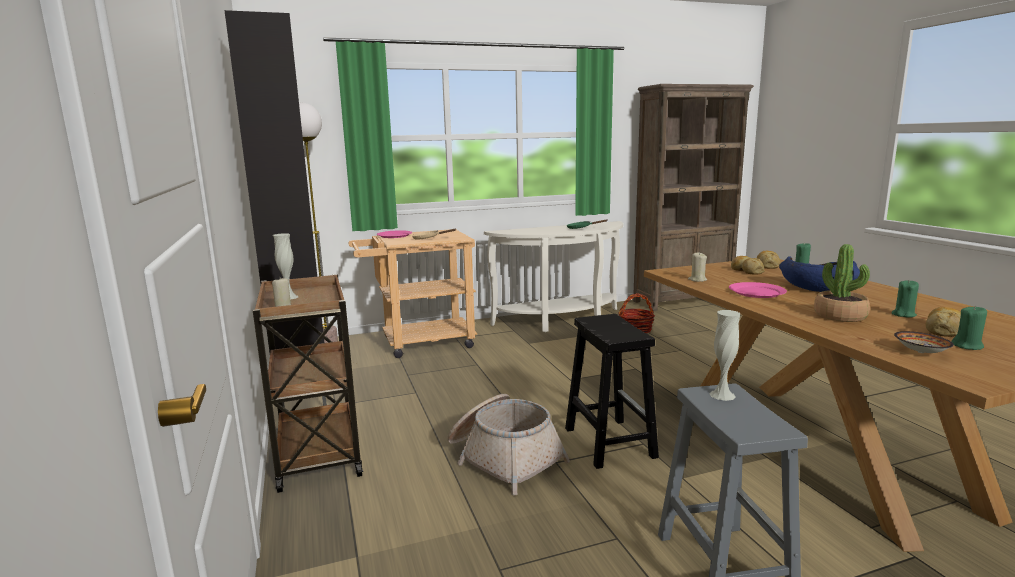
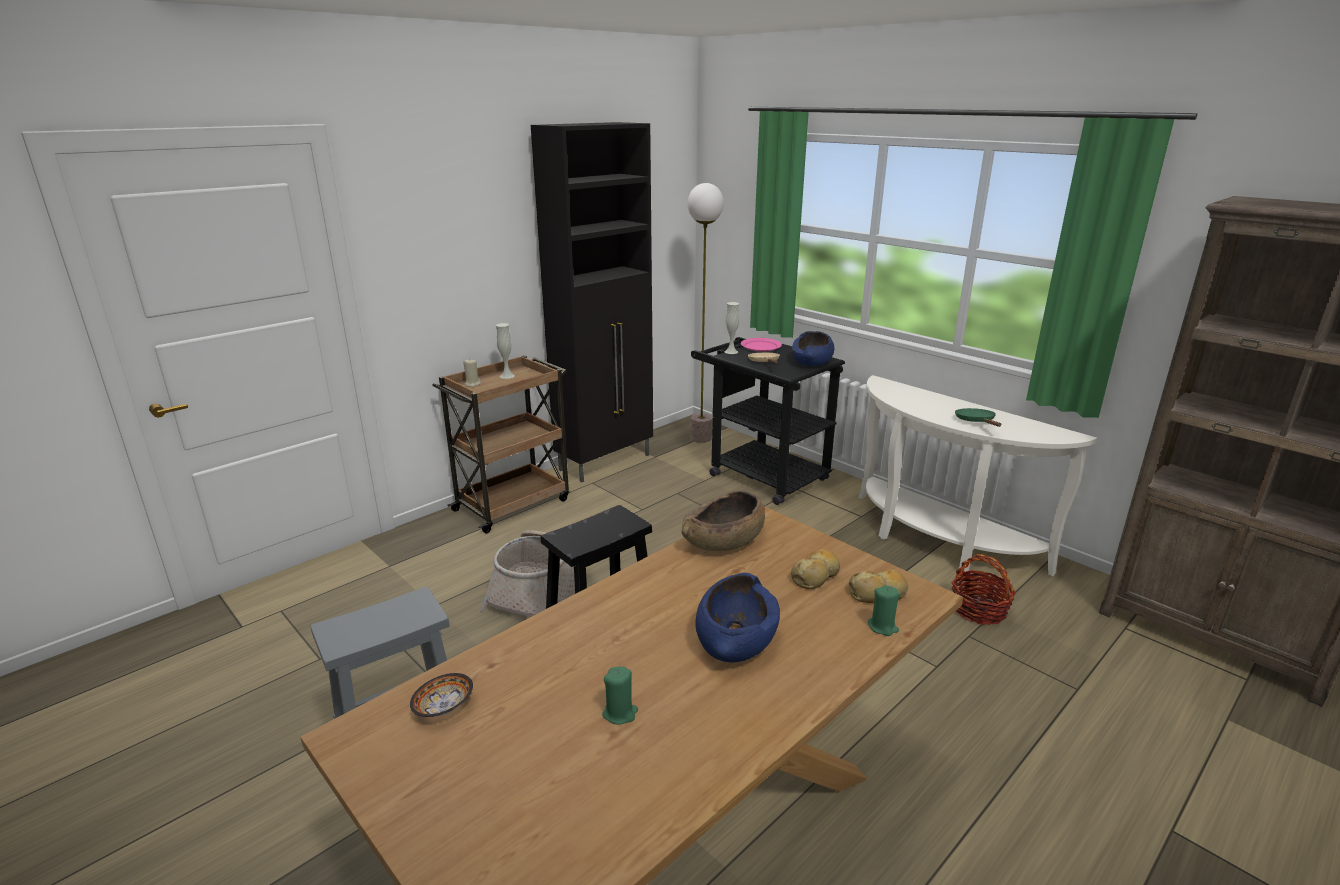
camera: 65 degrees right, 10 degrees up
beige cart [348,229,477,358] -> black cart [691,337,845,505]
beige candle [688,252,707,282] -> brown bowl [682,490,765,551]
white vase [709,310,740,401] -> white vase moved to [724,302,739,354]
pink plate [729,282,787,298] -> none
potted plant [814,244,870,322] -> none
bread [926,307,961,337] -> none
green candle [951,305,987,350] -> none
none -> blue bowl [792,331,834,366]

